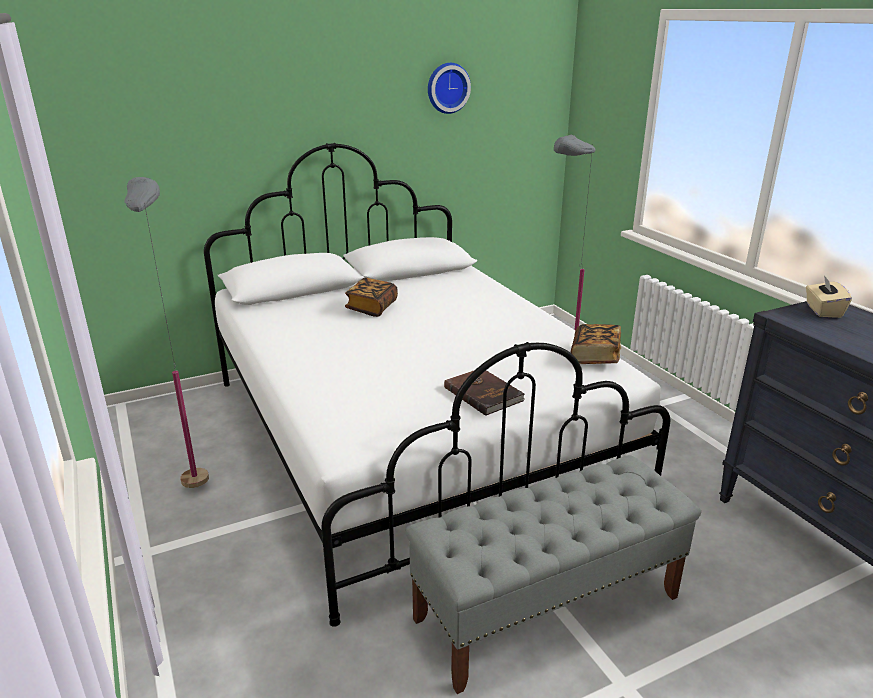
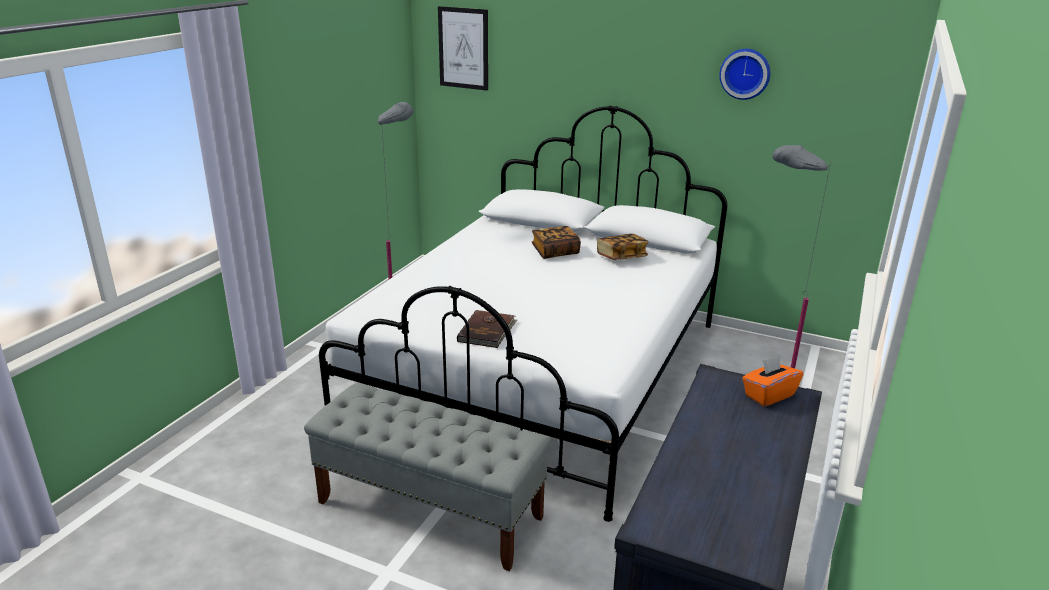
camera: 50 degrees right, 0 degrees up
book [571,324,621,364] -> book moved to [597,234,649,260]
beige tissue box [806,275,852,318] -> orange tissue box [742,355,803,406]
none -> picture [438,6,488,91]

